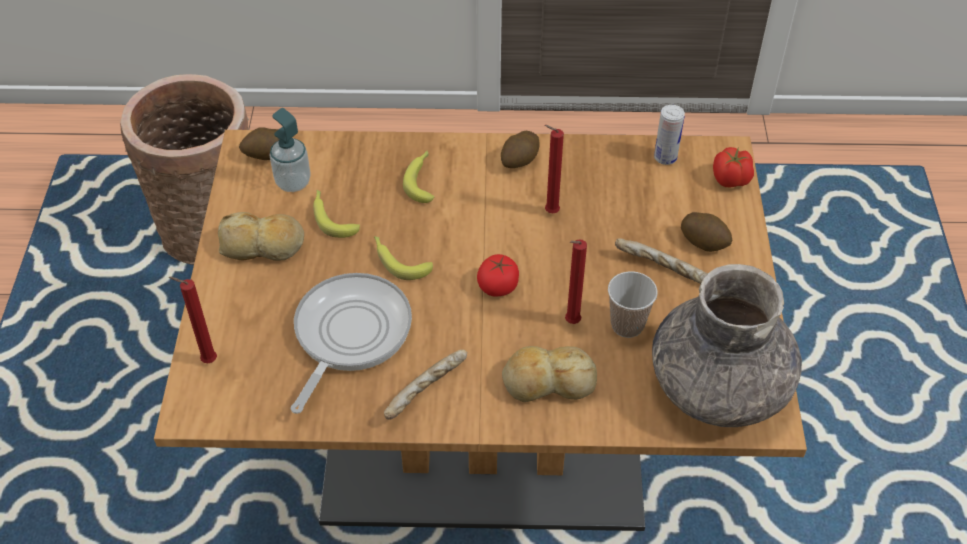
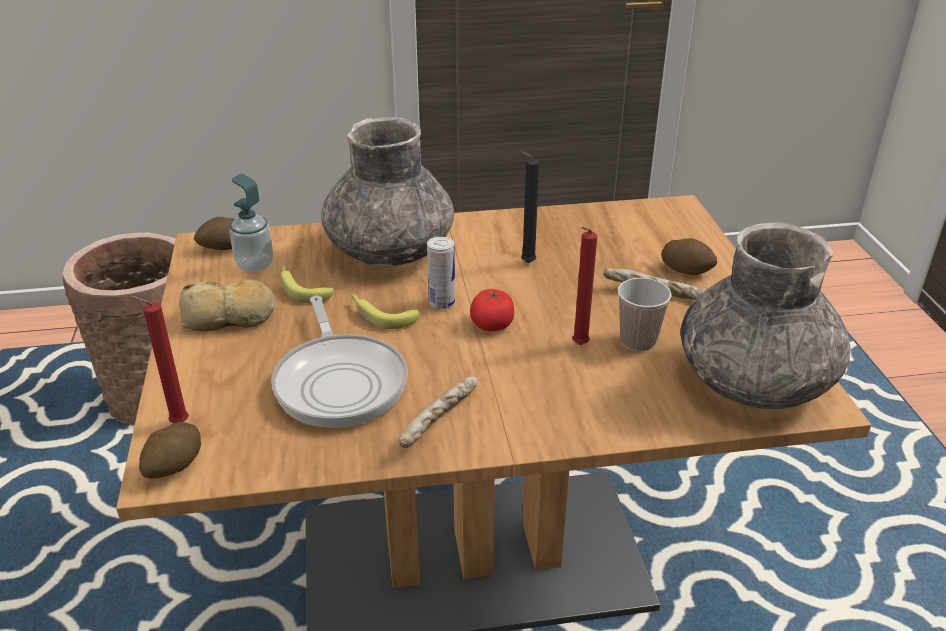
camera: 10 degrees left, 15 degrees down
frying pan [290,273,412,414] -> frying pan turned 150 degrees clockwise [271,296,408,428]
banana [403,151,434,203] -> grey vase [321,117,454,267]
potato [501,131,540,168] -> potato moved to [139,422,201,479]
bread [502,346,597,402] -> none
red candle [544,125,564,213] -> black candle [520,151,539,263]
can [654,105,685,165] -> can moved to [427,237,455,309]
tomato [713,147,754,187] -> none

